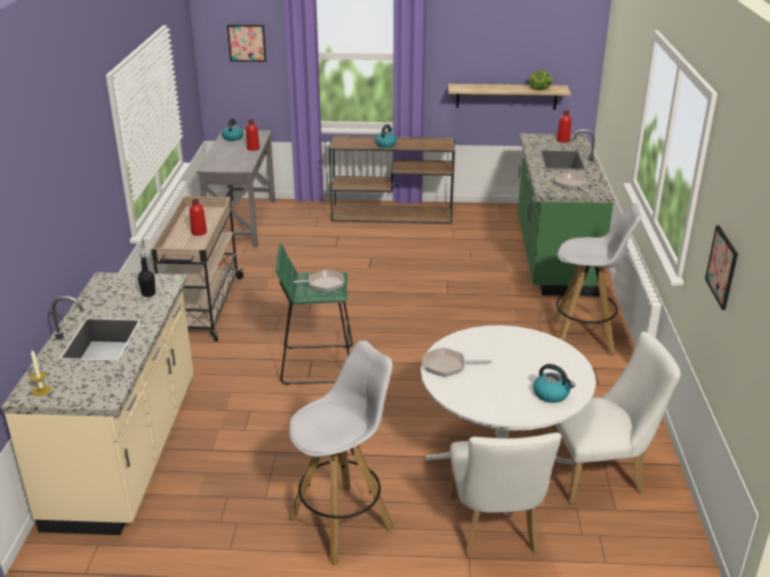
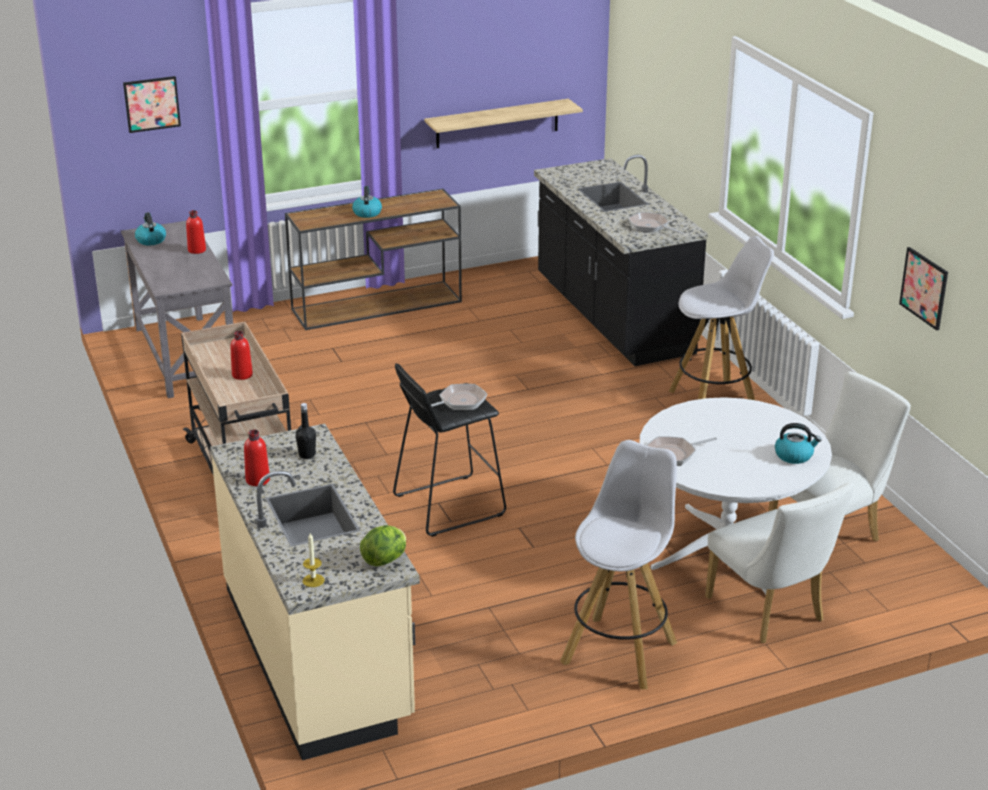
camera: 25 degrees left, 0 degrees up
green stool [276,243,353,385] -> black stool [393,363,506,537]
green counter [518,129,614,297] -> black counter [534,155,708,366]
lettuce [529,71,553,90] -> lettuce moved to [360,525,406,566]
red bottle [557,110,571,143] -> red bottle moved to [244,430,270,486]

